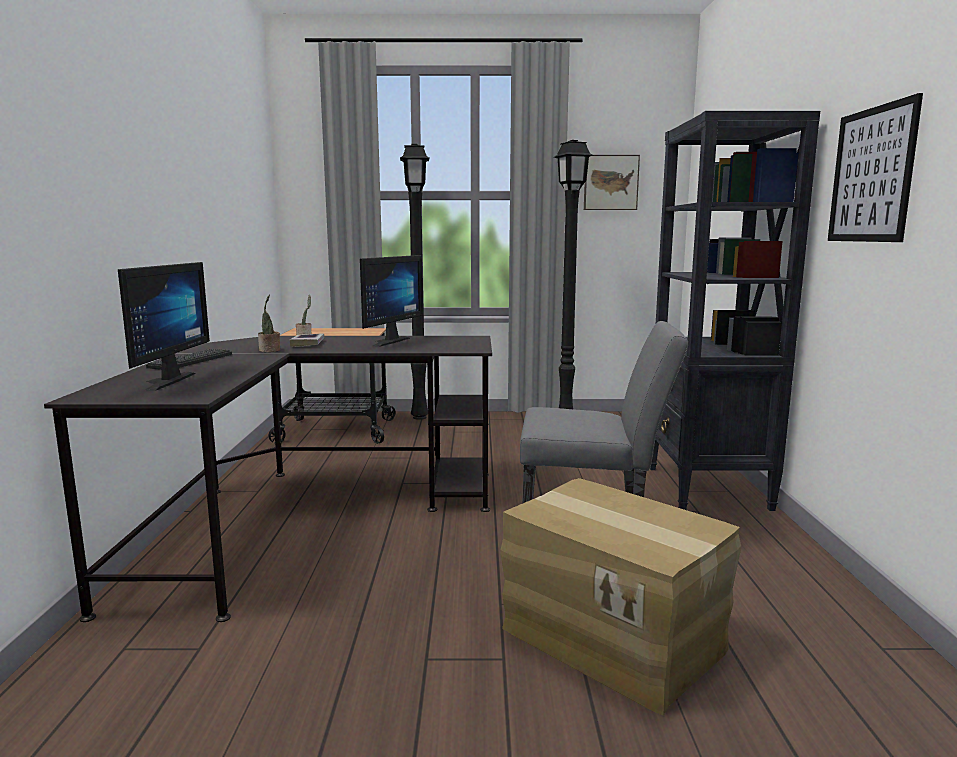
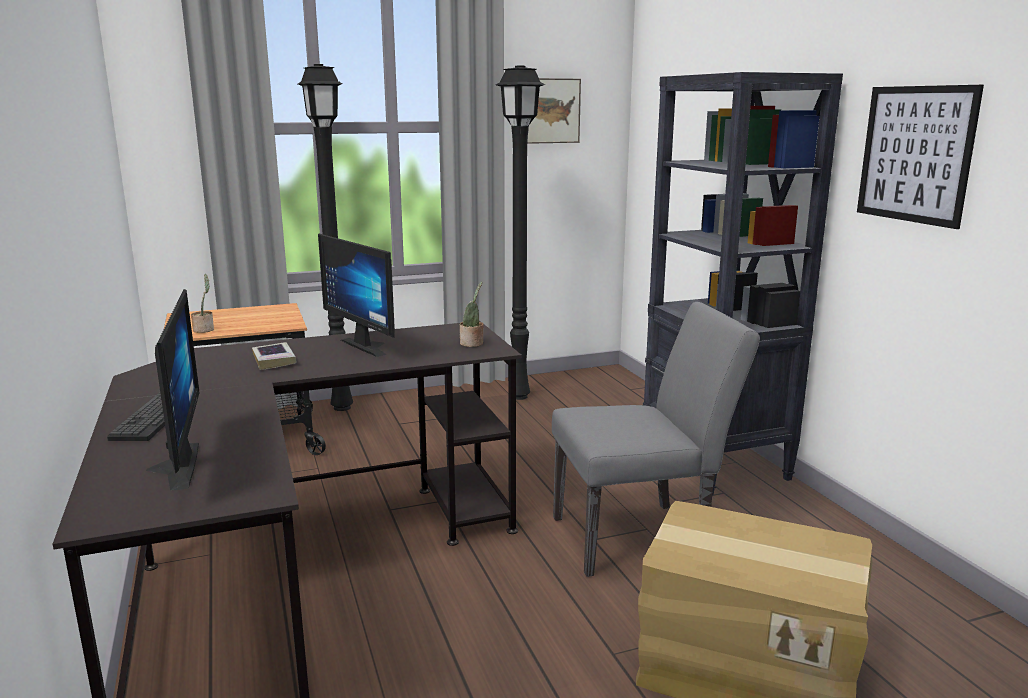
camera: 20 degrees left, 5 degrees up
potted plant [258,295,280,352] -> potted plant moved to [460,282,484,347]
monitor [360,255,423,347] -> monitor turned 135 degrees clockwise [318,234,395,357]

